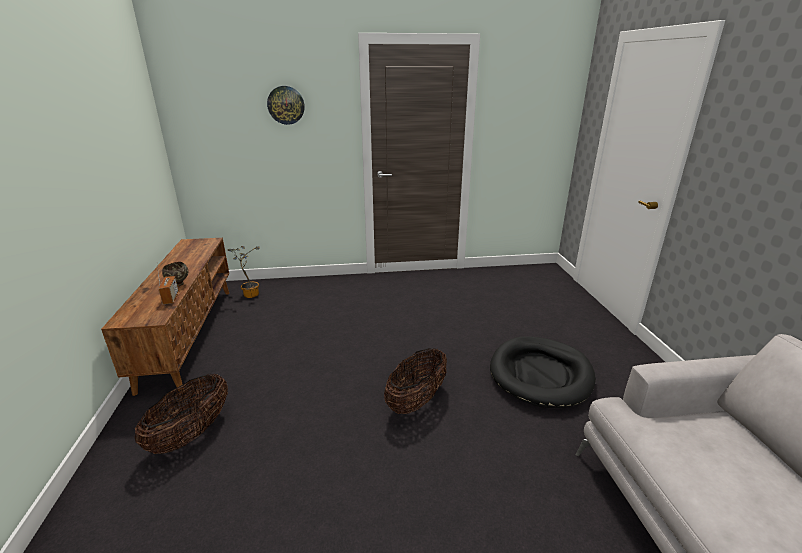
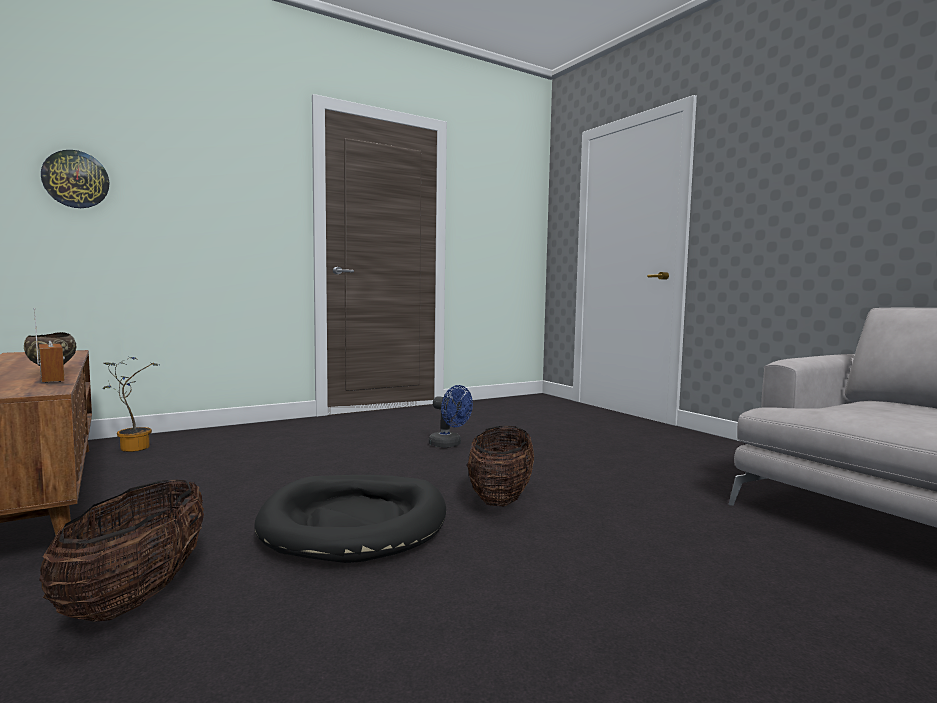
camera: 25 degrees left, 20 degrees down
wall clock [267,86,305,125] -> wall clock moved to [41,150,109,208]
black dog bed [490,336,596,408] -> black dog bed moved to [254,475,446,563]
none -> blue fan [429,385,473,448]

